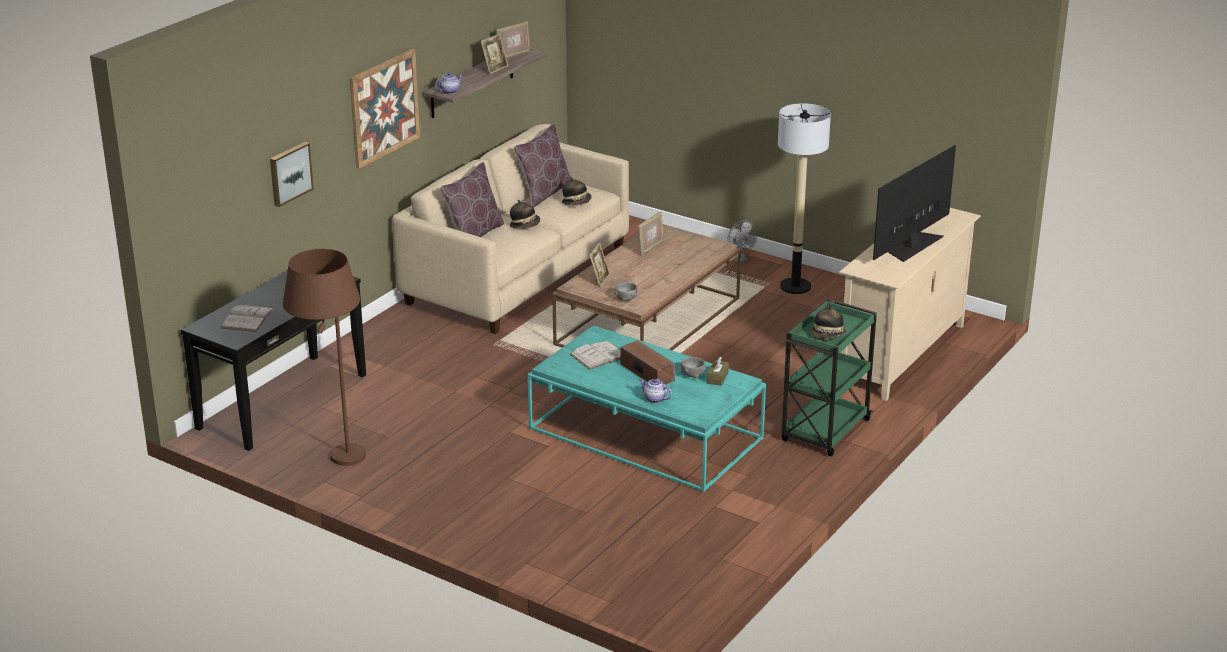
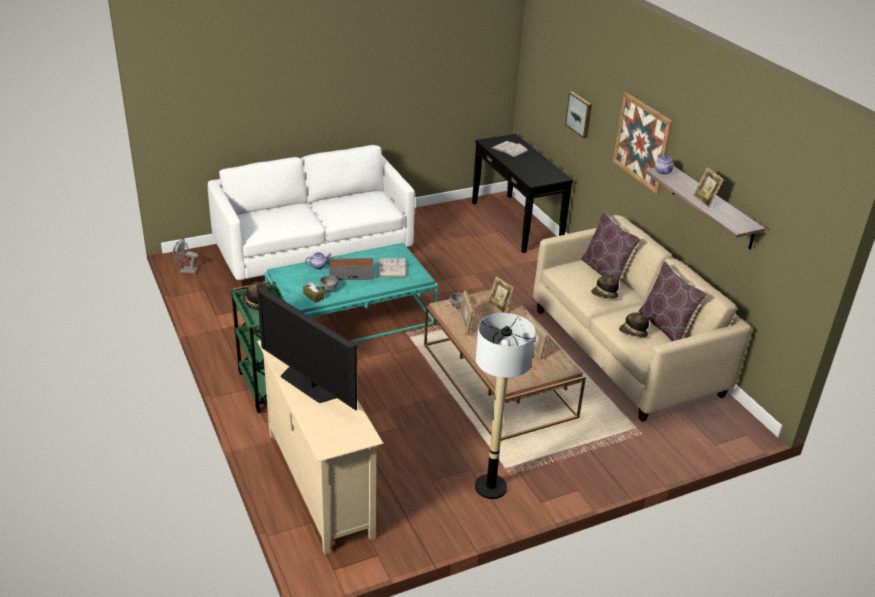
camera: 120 degrees right, 5 degrees up
brown floor lamp [283,249,366,466] -> none
picture frame [496,21,530,59] -> picture frame moved to [459,290,474,335]
grey fan [728,220,757,263] -> grey fan moved to [172,239,199,274]
television [873,145,956,262] -> television turned 150 degrees clockwise [257,285,357,410]
none -> white sofa [208,145,415,289]

